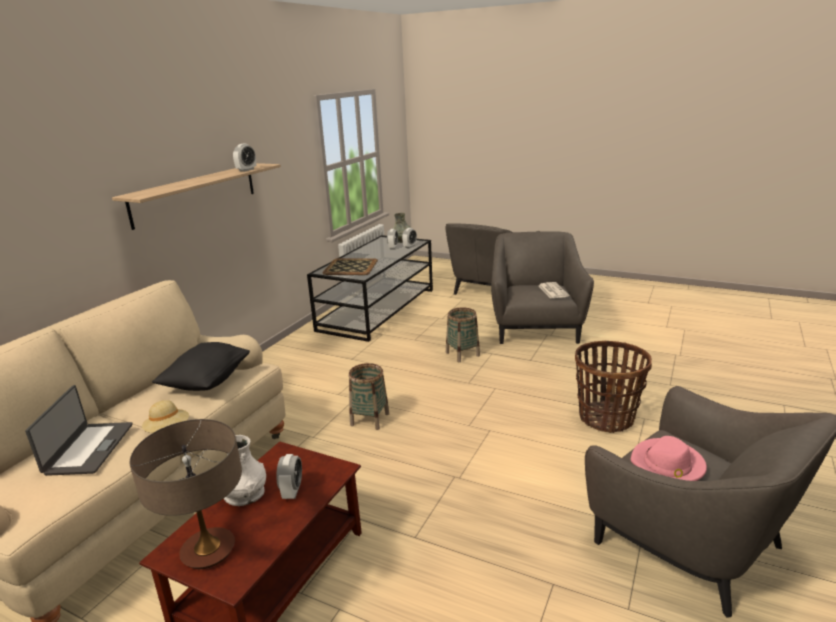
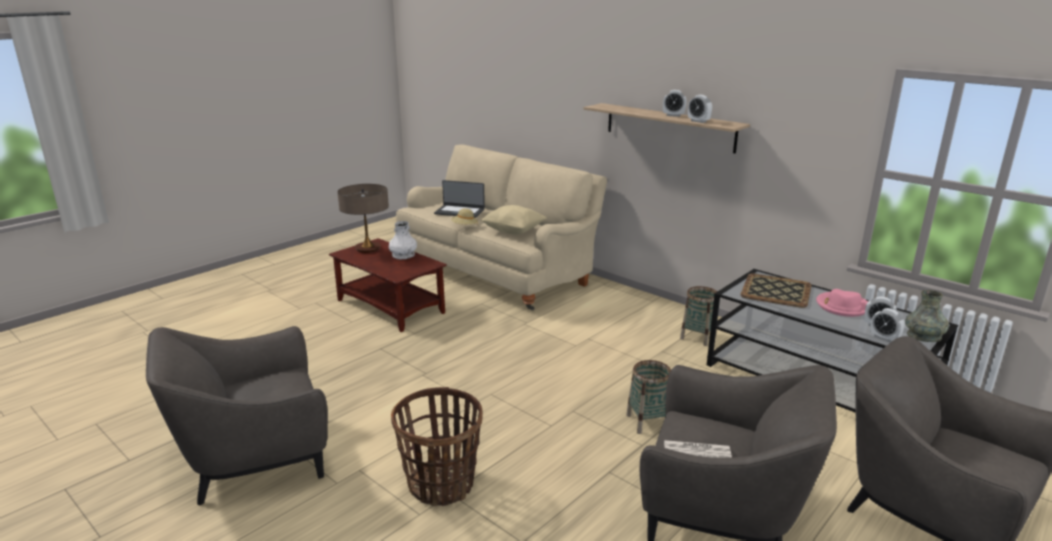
camera: 105 degrees right, 0 degrees up
black pillow [152,342,250,391] -> beige pillow [481,205,547,234]
alarm clock [276,454,302,499] -> alarm clock moved to [663,90,687,117]
basket [349,363,389,430] -> basket moved to [680,286,717,346]
pink hat [631,436,707,481] -> pink hat moved to [816,289,868,317]

